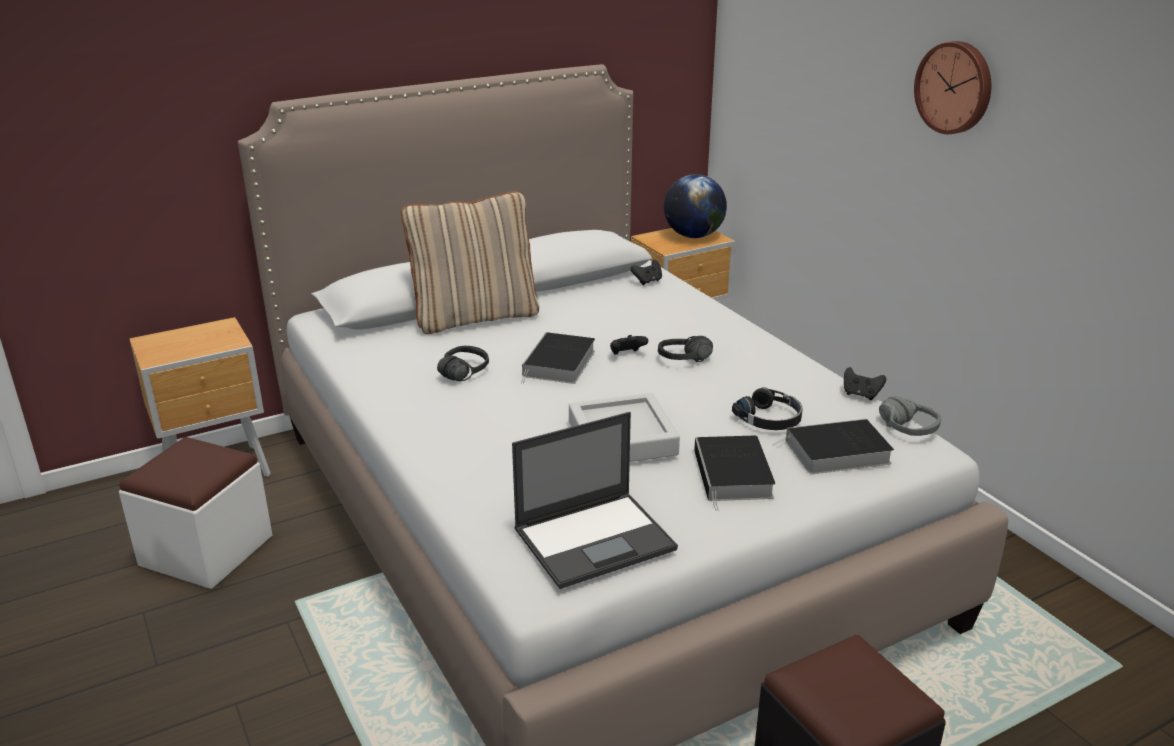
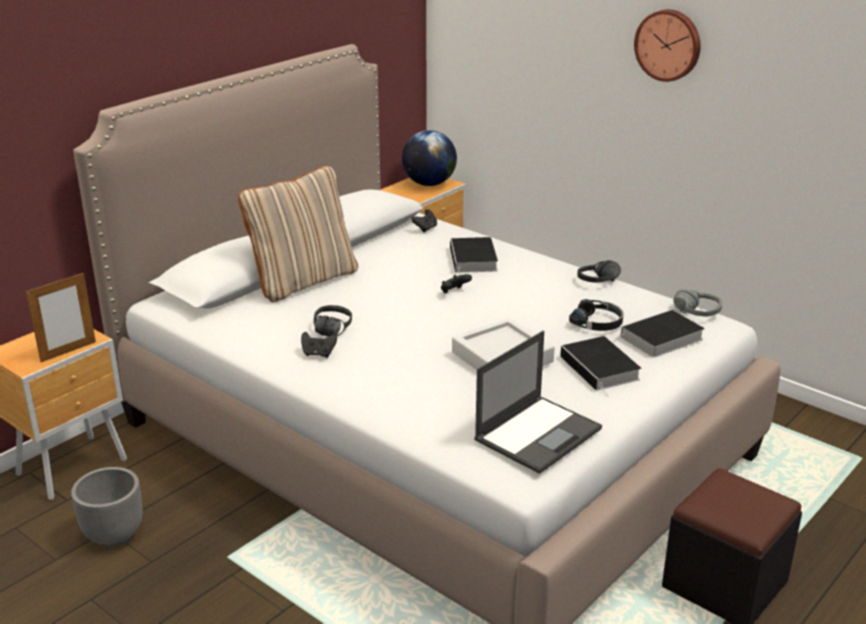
camera: 20 degrees left, 0 degrees up
white ottoman [119,437,272,589] -> grey planter [71,467,142,547]
book [521,332,595,384] -> book moved to [450,237,498,275]
black headphones [658,336,713,362] -> black headphones moved to [577,260,621,283]
black game controller [844,367,886,400] -> black game controller moved to [301,332,337,358]
none -> picture frame [26,273,96,362]

